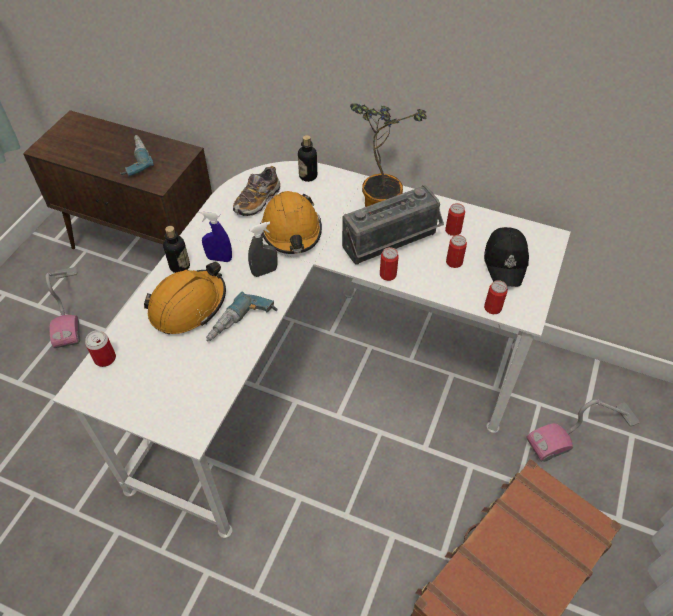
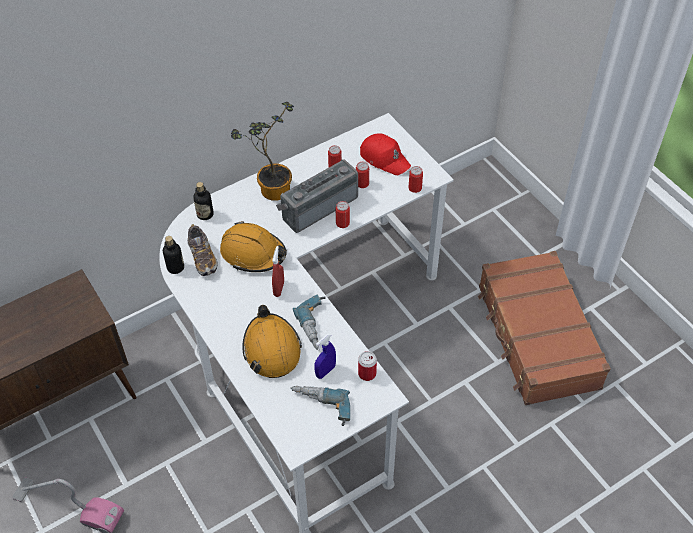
camera: 55 degrees left, 0 degrees up
can [85,330,116,367] -> can moved to [358,351,377,381]
power drill [120,135,154,176] -> power drill moved to [290,386,350,426]
bottle [163,226,190,273] -> bottle moved to [163,236,184,274]
blue spray bottle [199,210,232,262] -> blue spray bottle moved to [314,333,336,379]
grey spray bottle [248,222,277,277] -> red spray bottle [272,246,284,297]
radio [342,185,444,264] -> radio turned 135 degrees counterclockwise [276,159,358,233]
black cap [484,227,529,287] -> red cap [360,134,411,175]
vacuum cleaner [526,399,639,462] -> none

